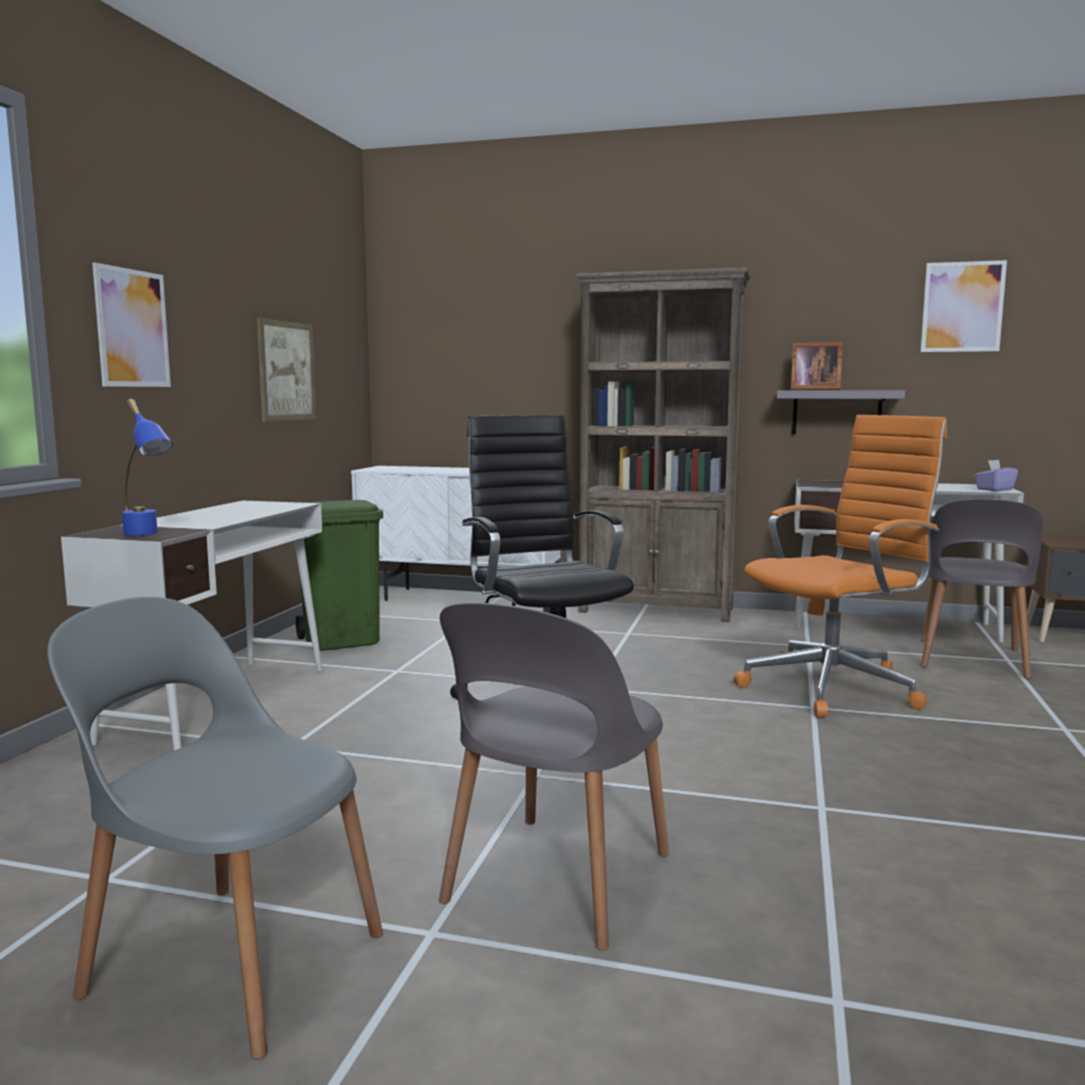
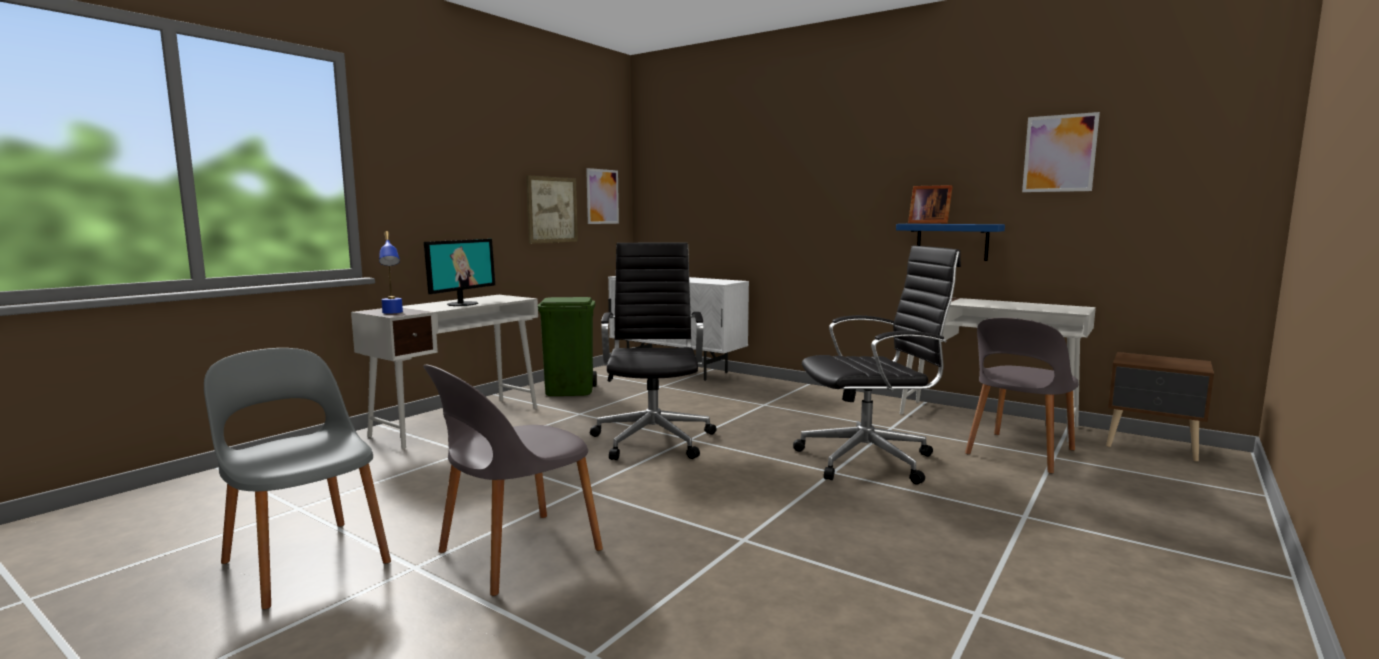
camera: 20 degrees right, 0 degrees up
picture [92,262,171,387] -> picture moved to [586,168,619,224]
brown bookcase [575,268,750,622] -> none
orange office chair [733,415,947,717] -> black office chair [793,245,961,485]
grey shelf [777,390,905,434] -> blue shelf [896,224,1005,261]
purple tissue box [974,460,1018,491] -> none
none -> monitor [424,239,495,306]

